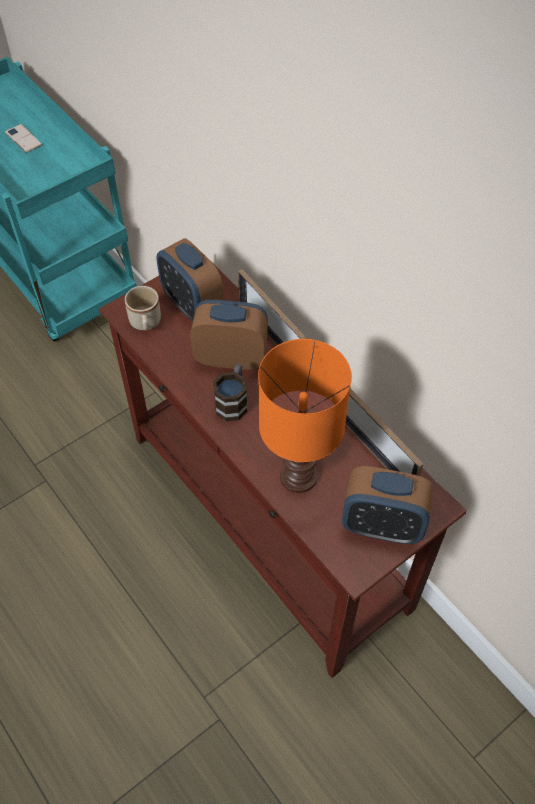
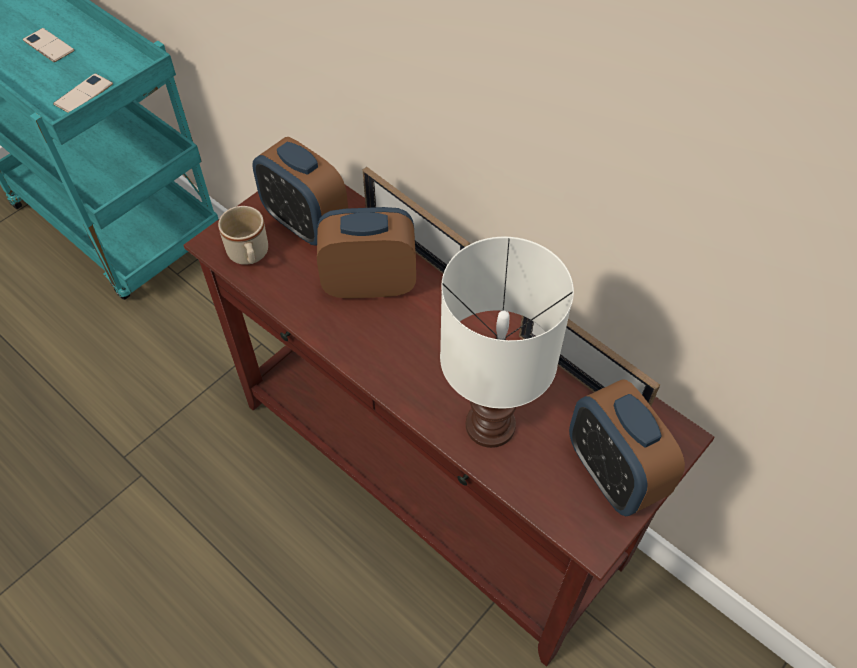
camera: 10 degrees left, 0 degrees up
mug [213,364,247,421] -> none
orange table lamp [258,339,352,493] -> white table lamp [440,237,574,448]
alarm clock [342,466,434,544] -> alarm clock turned 60 degrees clockwise [569,379,685,516]
none -> phone [53,73,113,113]

